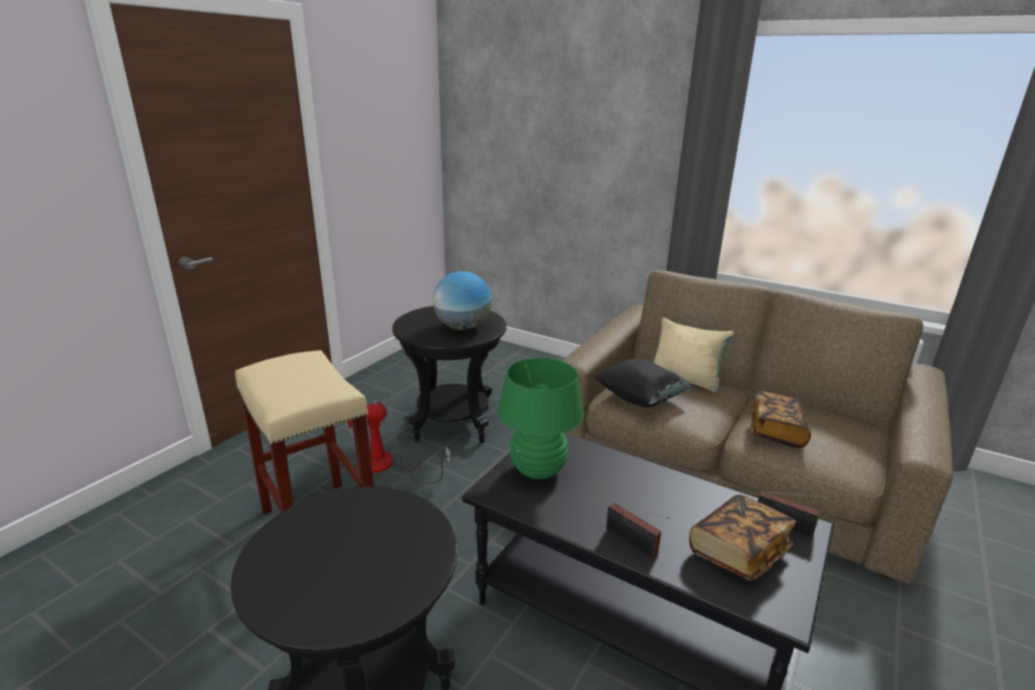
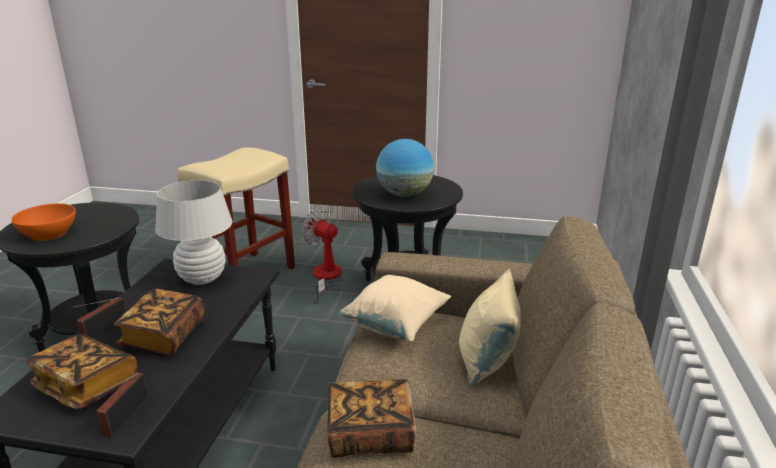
camera: 70 degrees right, 0 degrees up
green table lamp [498,357,584,479] -> white table lamp [155,180,232,285]
black pillow [594,359,694,407] -> beige pillow [339,275,451,341]
none -> orange bowl [11,204,76,241]
none -> book [114,289,205,357]

